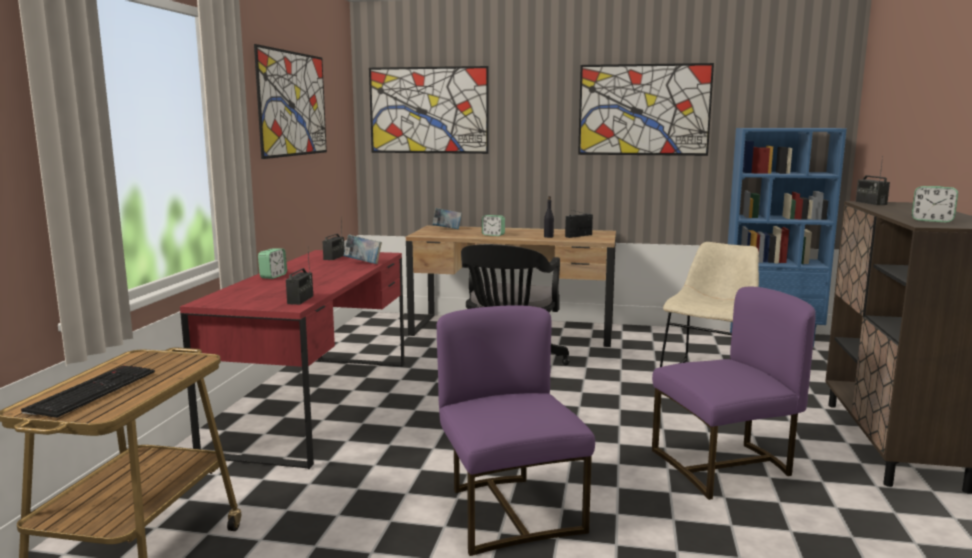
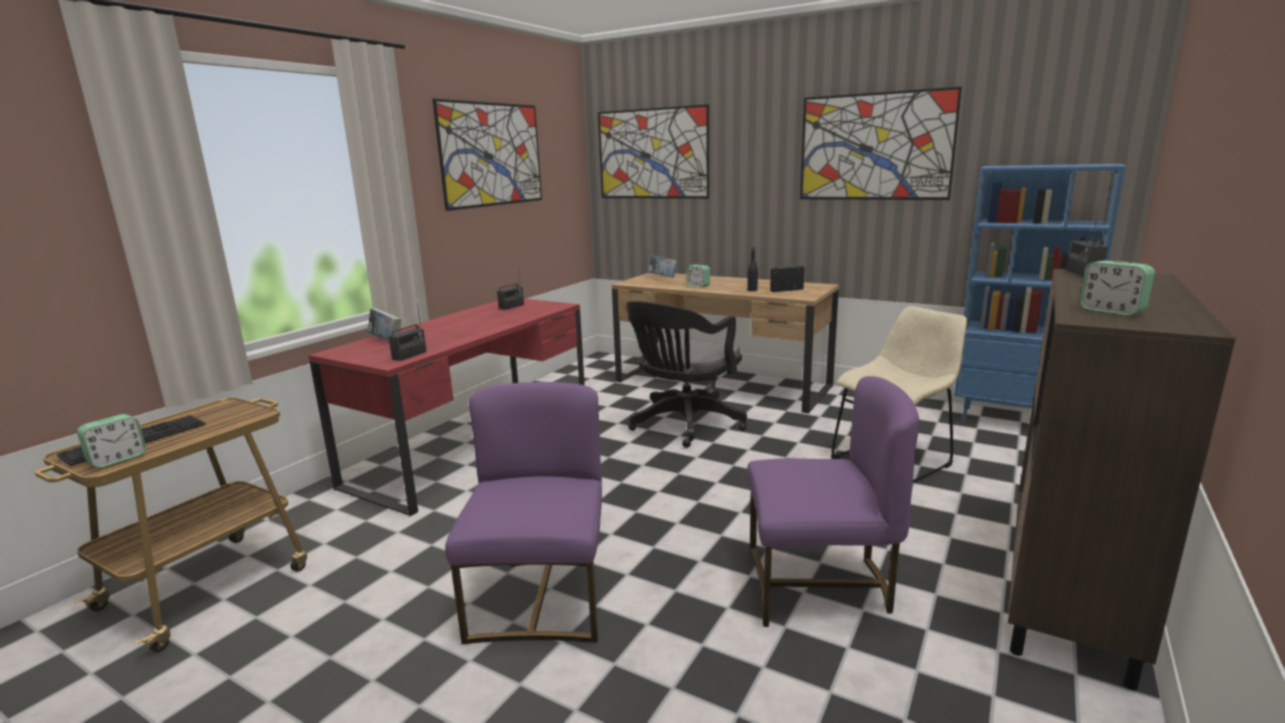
camera: 20 degrees right, 5 degrees up
alarm clock [258,248,287,279] -> alarm clock moved to [77,414,146,468]
book [344,234,382,264] -> book moved to [368,308,401,342]

